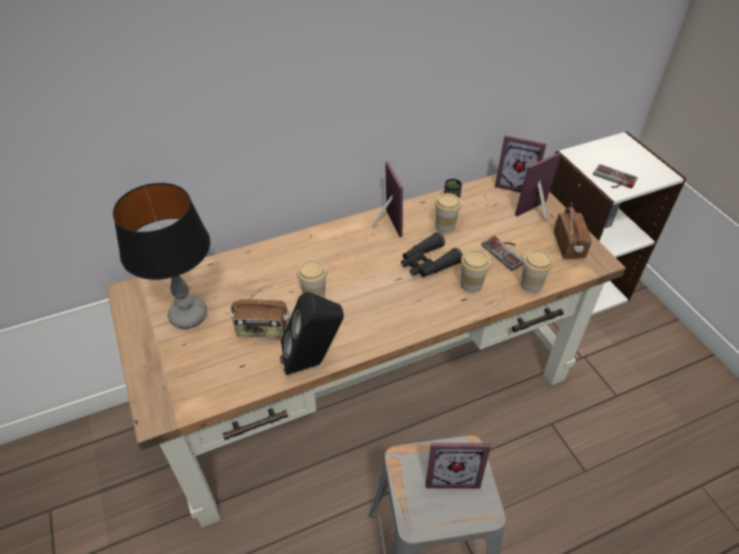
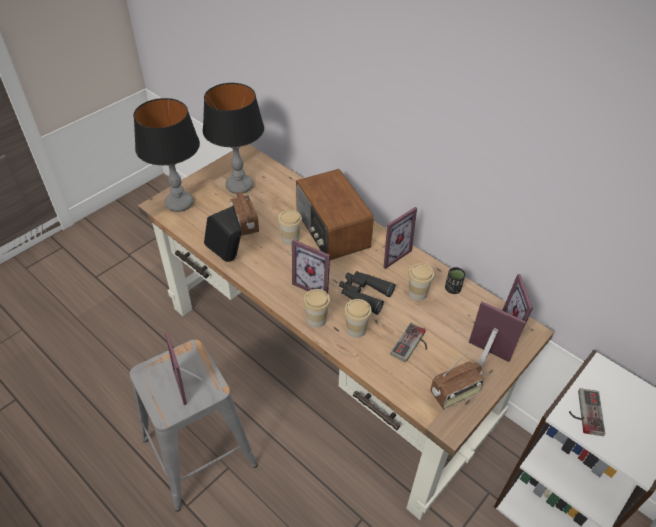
camera: 65 degrees right, 0 degrees up
cup [521,250,553,293] -> cup moved to [303,289,330,328]
none -> table lamp [134,98,200,212]
none -> picture frame [292,239,330,293]
none -> radio [296,169,374,260]

